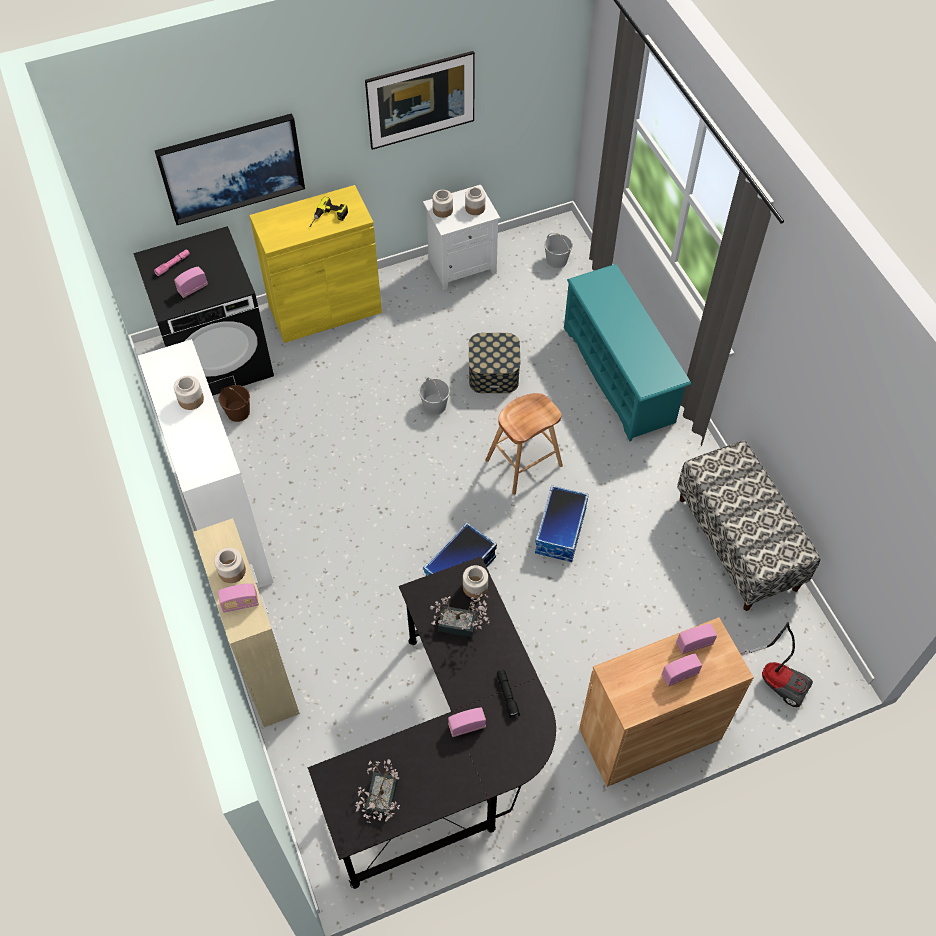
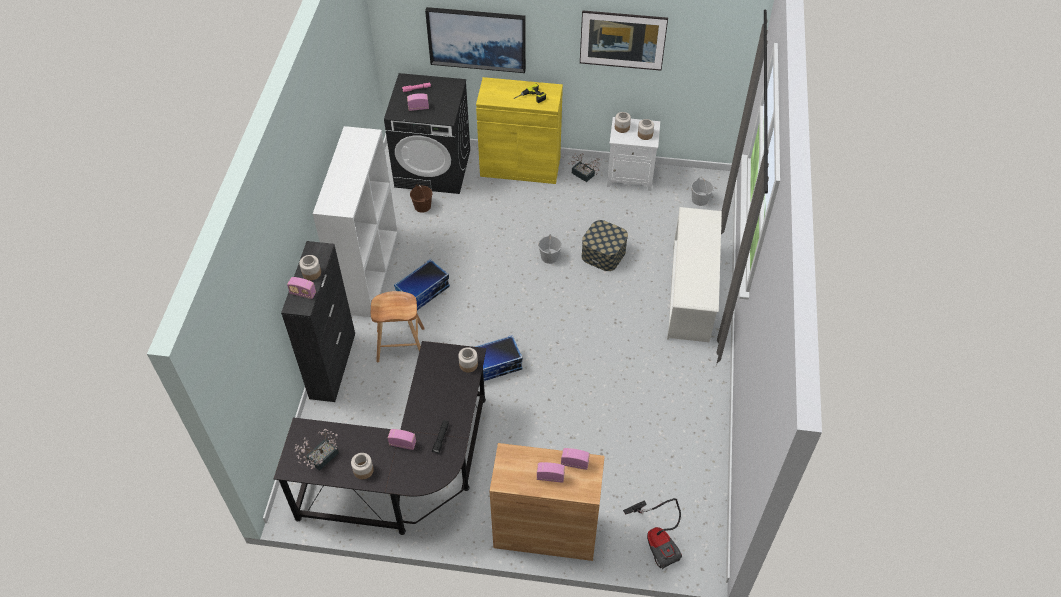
camera: 30 degrees right, 5 degrees down
jar [174,376,204,410] -> jar moved to [351,453,374,479]
beige cabinet [193,518,300,727] -> black cabinet [281,241,355,402]
potted plant [430,593,490,637] -> potted plant moved to [568,153,602,182]
brown stool [485,393,563,495] -> brown stool moved to [371,291,425,363]
storage box [535,485,589,562] -> storage box moved to [394,259,450,310]
turquoise shoe rack [564,264,691,441] -> white shoe rack [667,207,722,342]
bench [677,441,820,611] -> none

